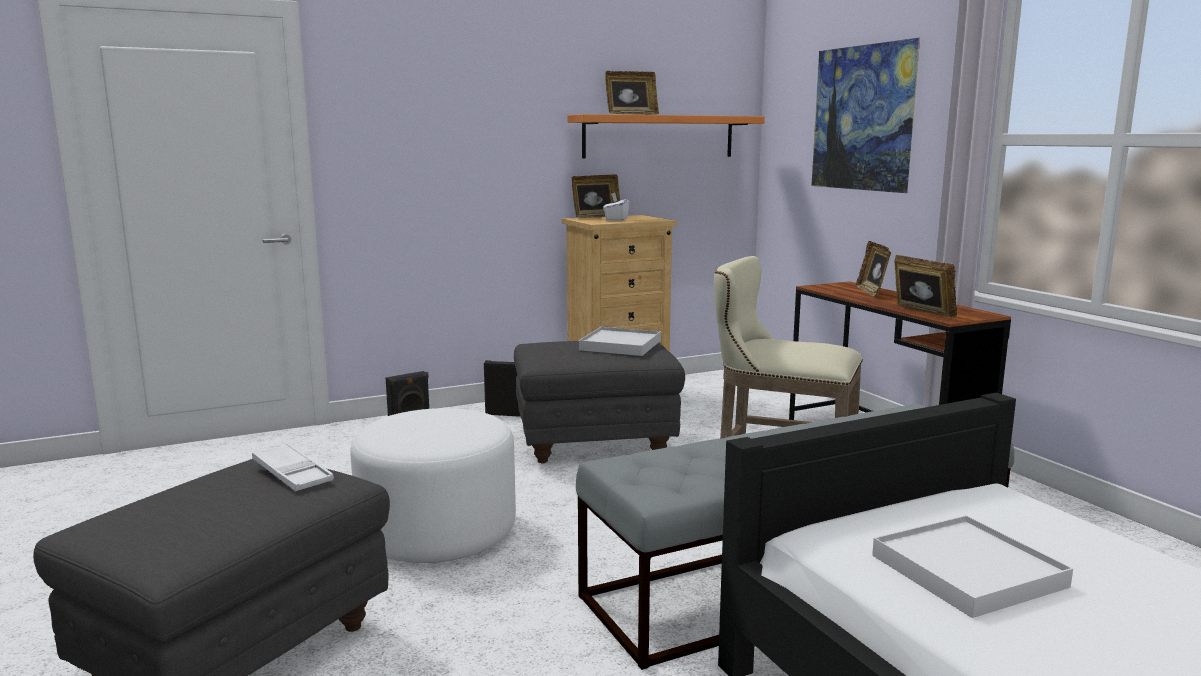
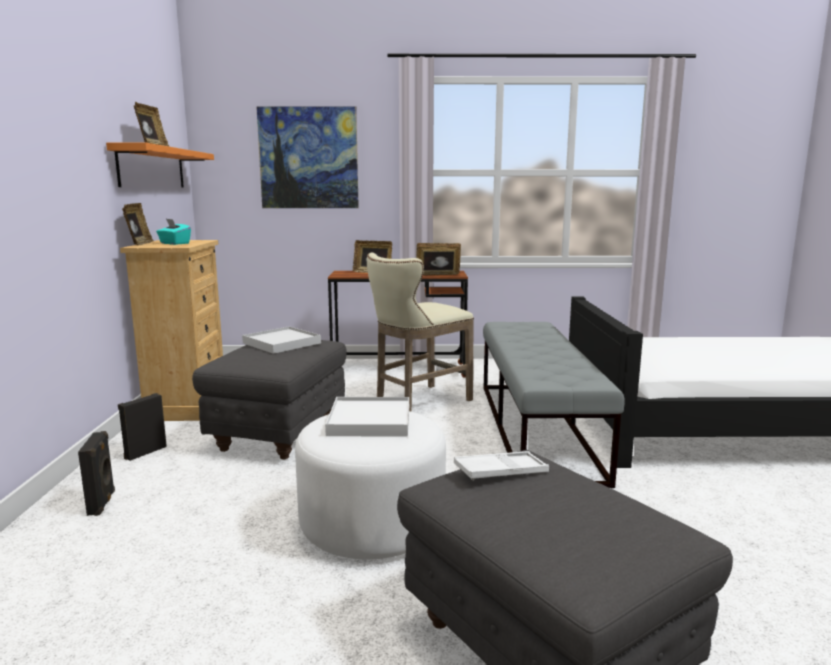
camera: 65 degrees left, 0 degrees up
white tissue box [603,193,630,221] -> turquoise tissue box [156,219,191,245]
white tray [872,515,1073,618] -> white tray moved to [325,397,409,437]

